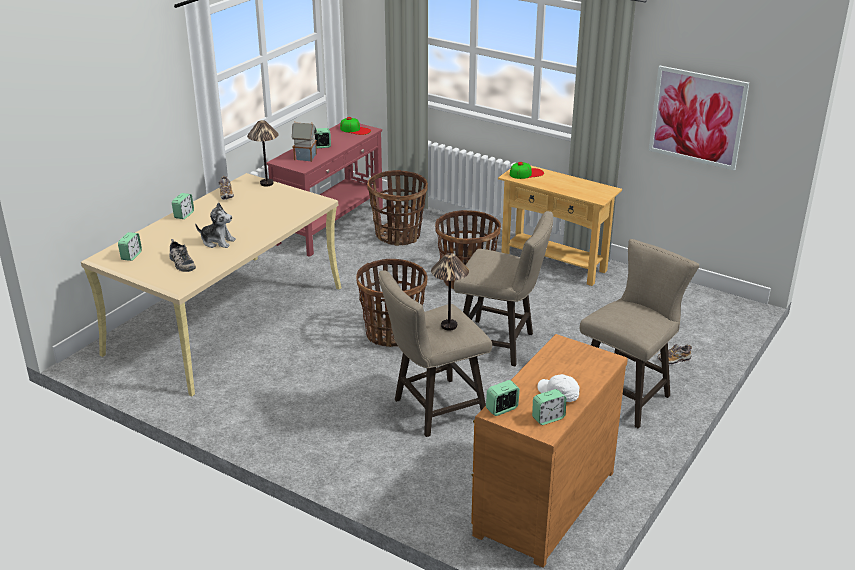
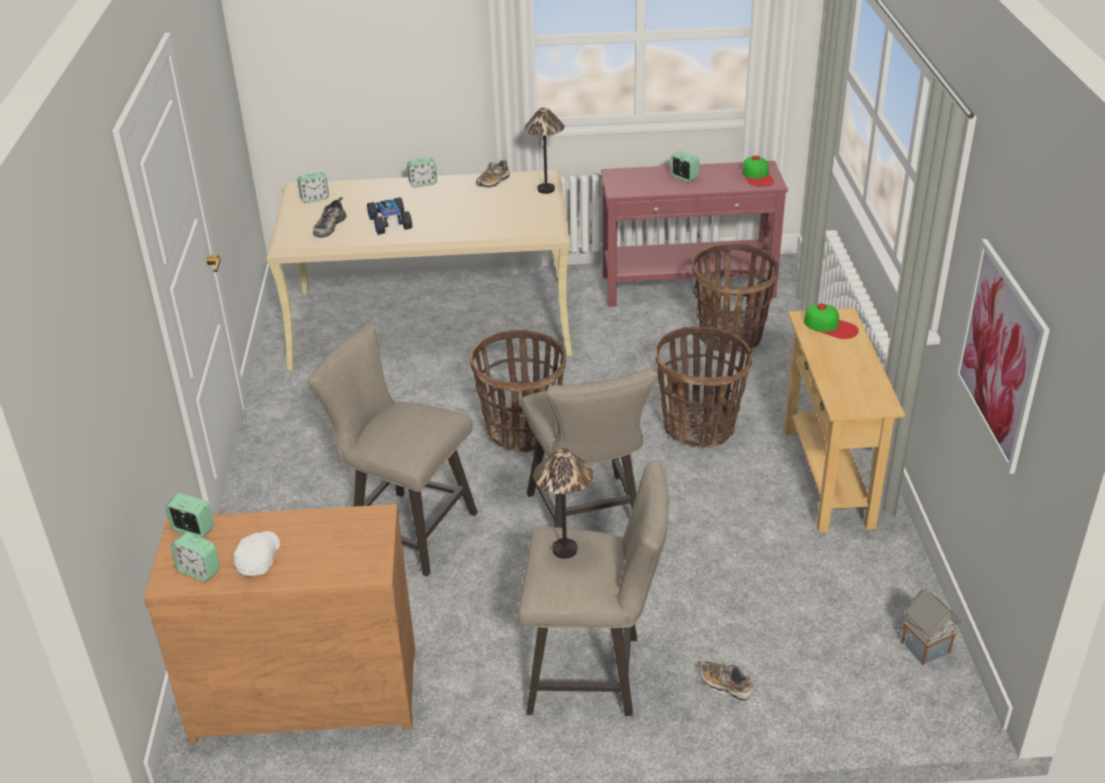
camera: 55 degrees right, 5 degrees up
plush toy [195,202,236,248] -> toy car [367,197,412,235]
toy house [291,121,317,162] -> toy house moved to [901,587,962,666]
table lamp [431,253,469,330] -> table lamp moved to [534,448,593,559]

